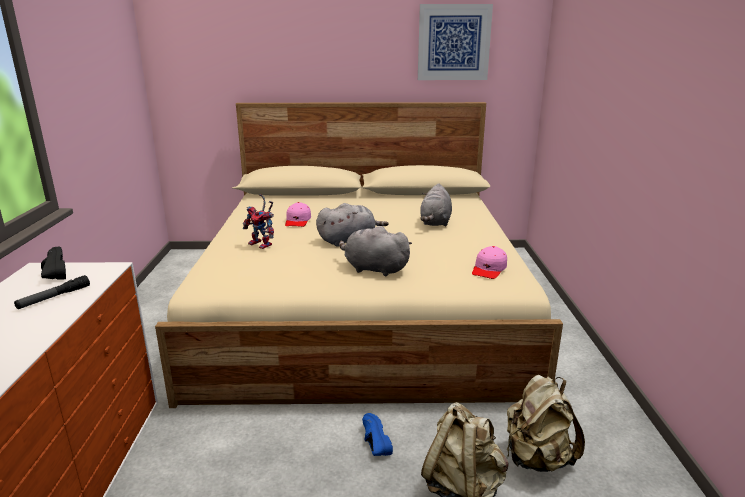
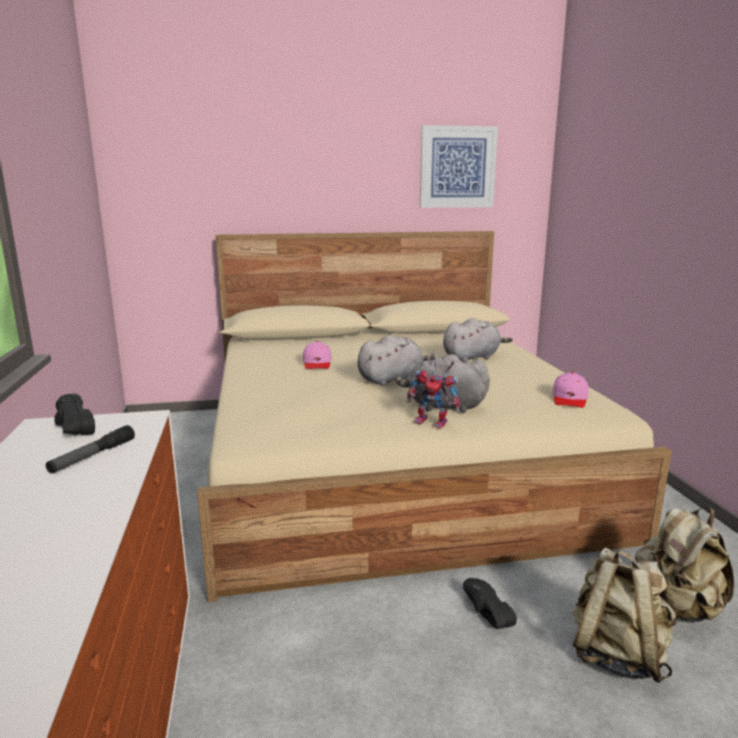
camera: 10 degrees left, 5 degrees down
toy robot [243,194,274,249] -> toy robot moved to [407,352,460,428]
blue shoe [362,413,393,456] -> black shoe [463,578,517,629]
grey plush toy [420,183,452,226] -> grey plush toy turned 120 degrees counterclockwise [443,318,512,362]

